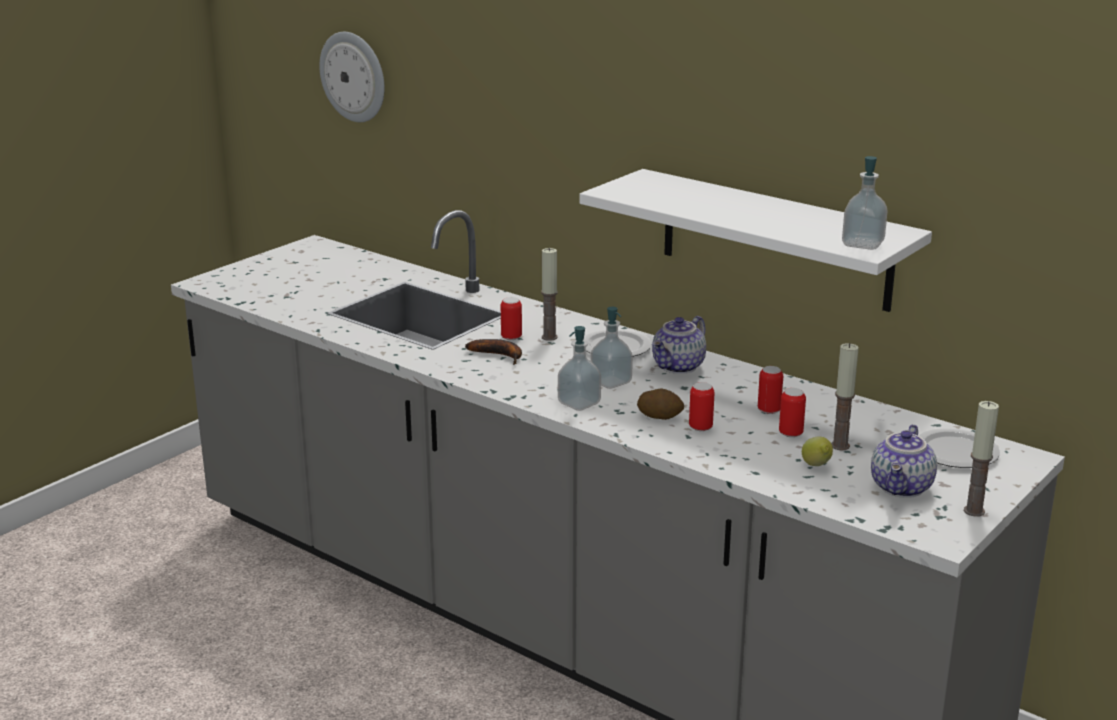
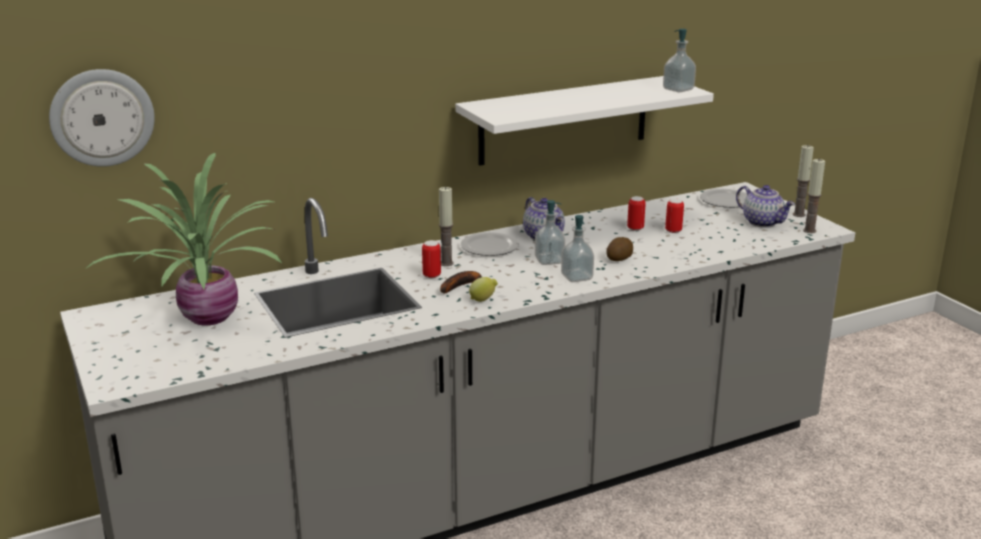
camera: 65 degrees left, 0 degrees up
can [689,382,715,431] -> none
lemon [802,437,833,466] -> lemon moved to [469,277,498,302]
candle [831,343,859,450] -> candle moved to [803,159,825,233]
none -> potted plant [85,153,282,325]

